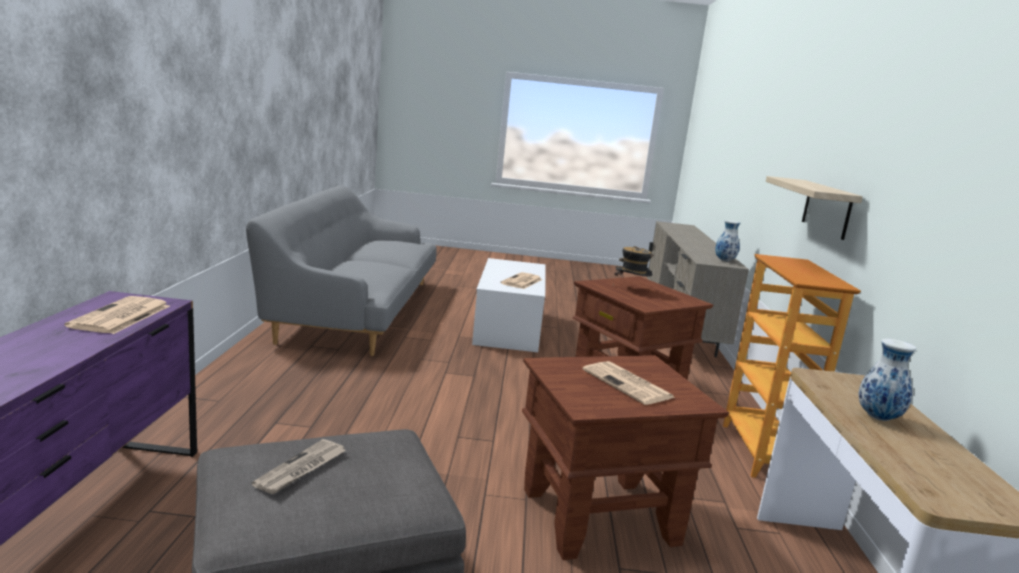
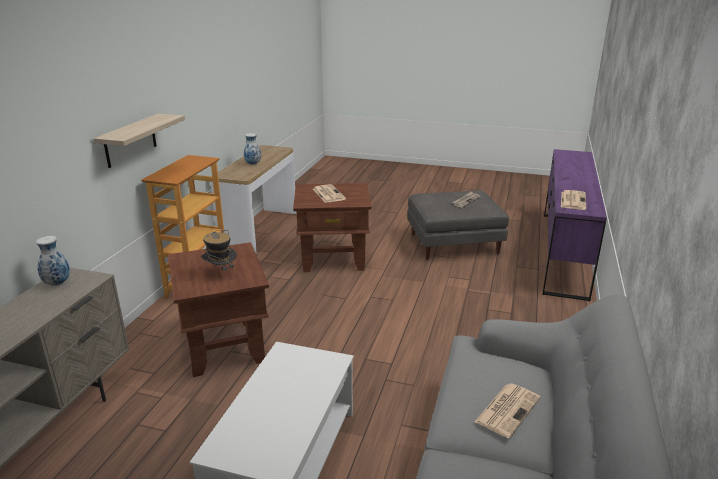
camera: 165 degrees left, 10 degrees up
newspaper [500,272,542,289] -> newspaper moved to [474,383,540,438]

